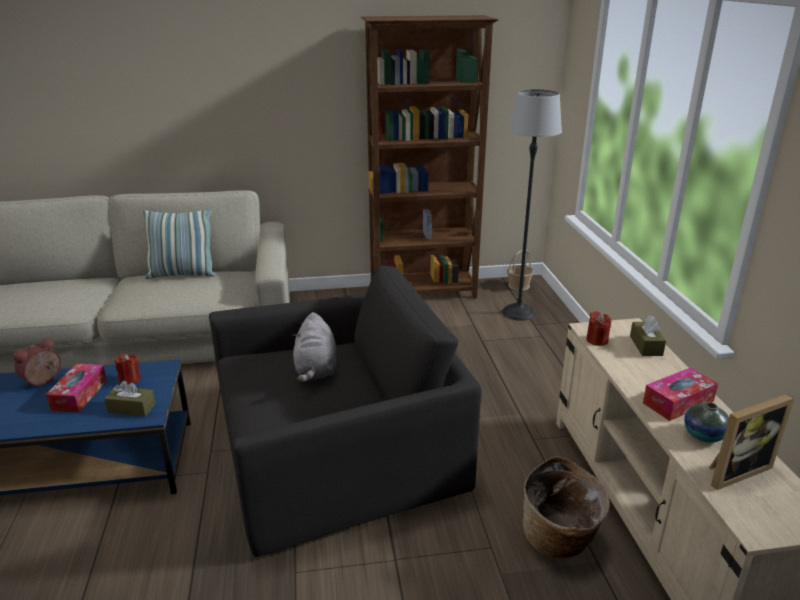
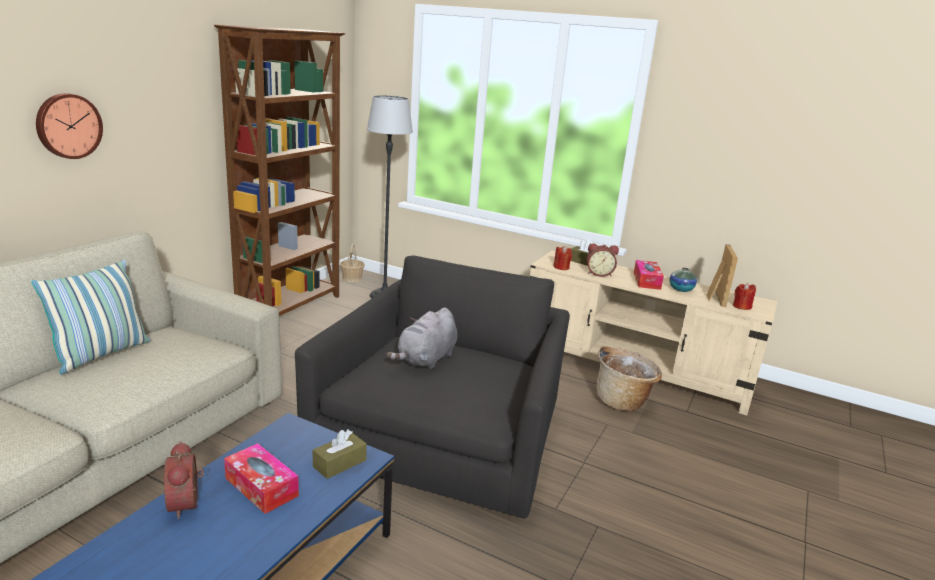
camera: 55 degrees left, 5 degrees down
red candle [115,354,141,384] -> red candle moved to [733,283,756,310]
grey plush toy [293,312,337,382] -> grey plush toy turned 90 degrees clockwise [386,308,457,369]
none -> wall clock [36,93,103,159]
none -> alarm clock [587,243,619,277]

